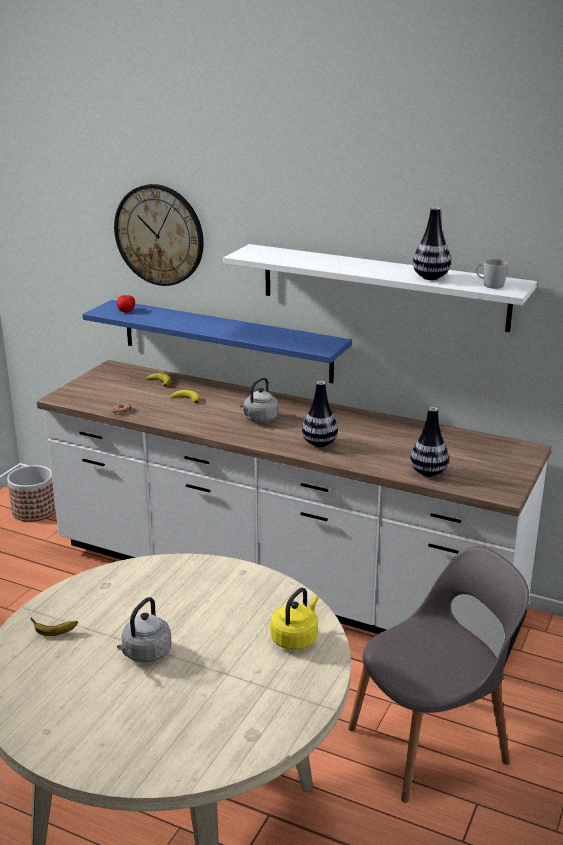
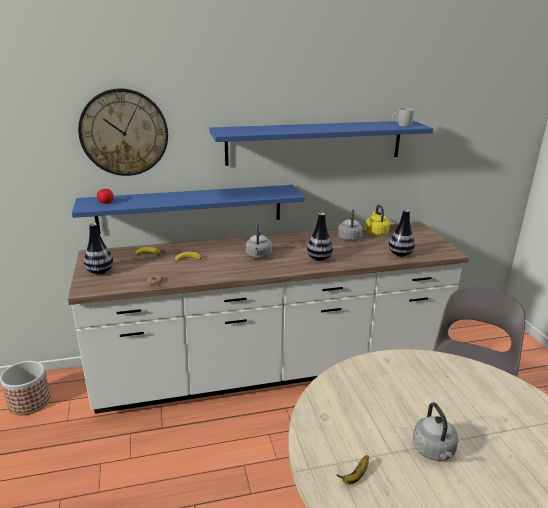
camera: 40 degrees left, 0 degrees up
white shelf [223,244,537,332] -> blue shelf [210,120,433,166]
yellow kettle [270,587,319,650] -> yellow kettle moved to [365,205,390,236]
vase [413,207,451,280] -> vase moved to [84,223,113,275]
none -> grey kettle [338,210,363,241]

